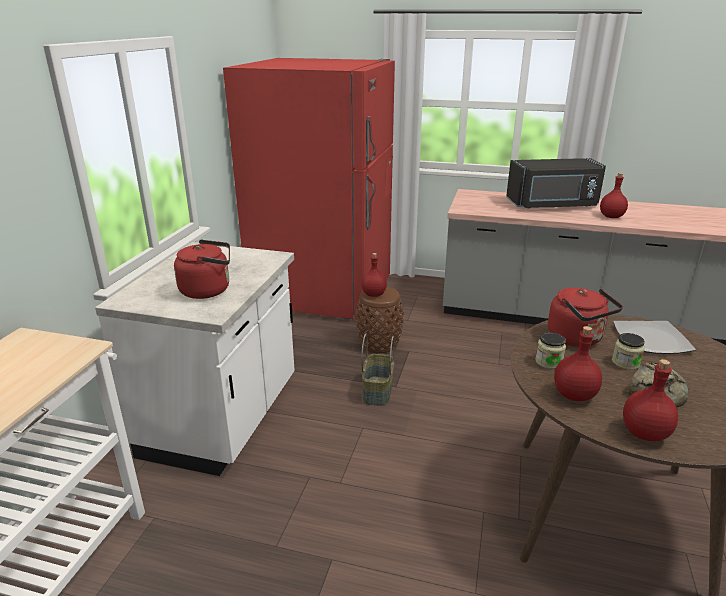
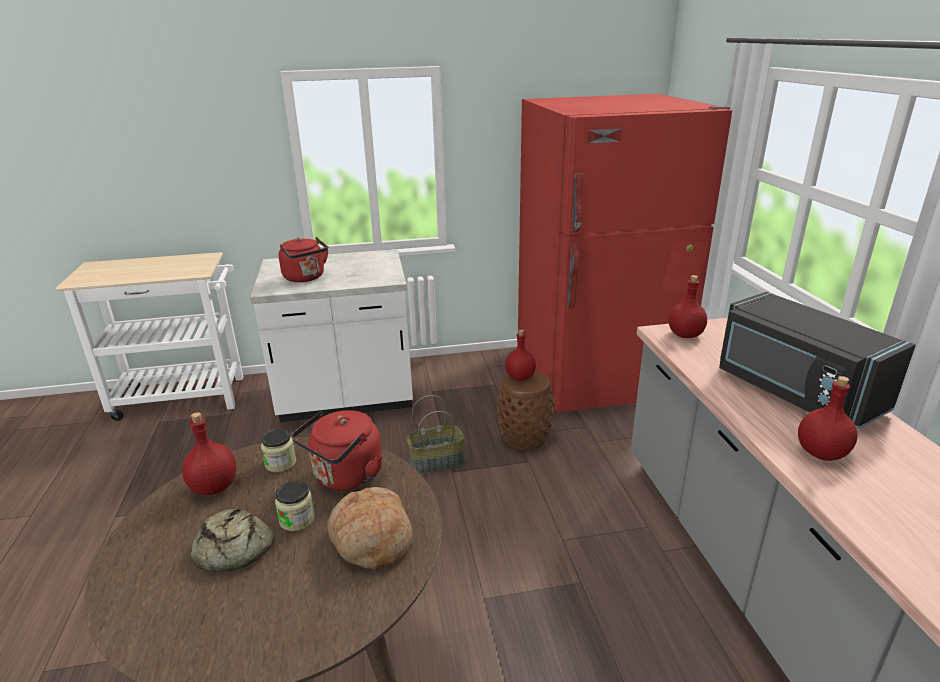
camera: 65 degrees right, 0 degrees up
plate [613,321,696,354] -> bread [327,487,413,569]
red bottle [623,359,678,441] -> red bottle moved to [668,275,707,338]

